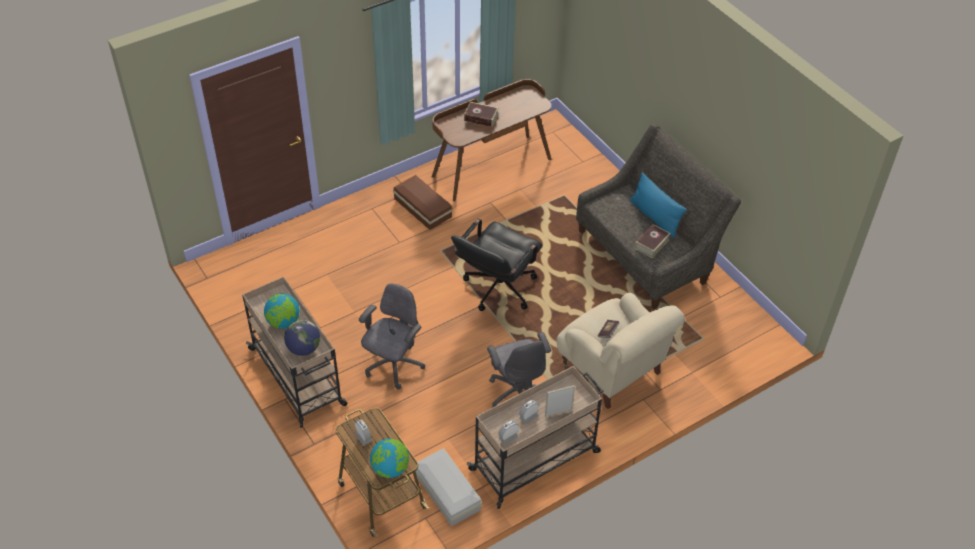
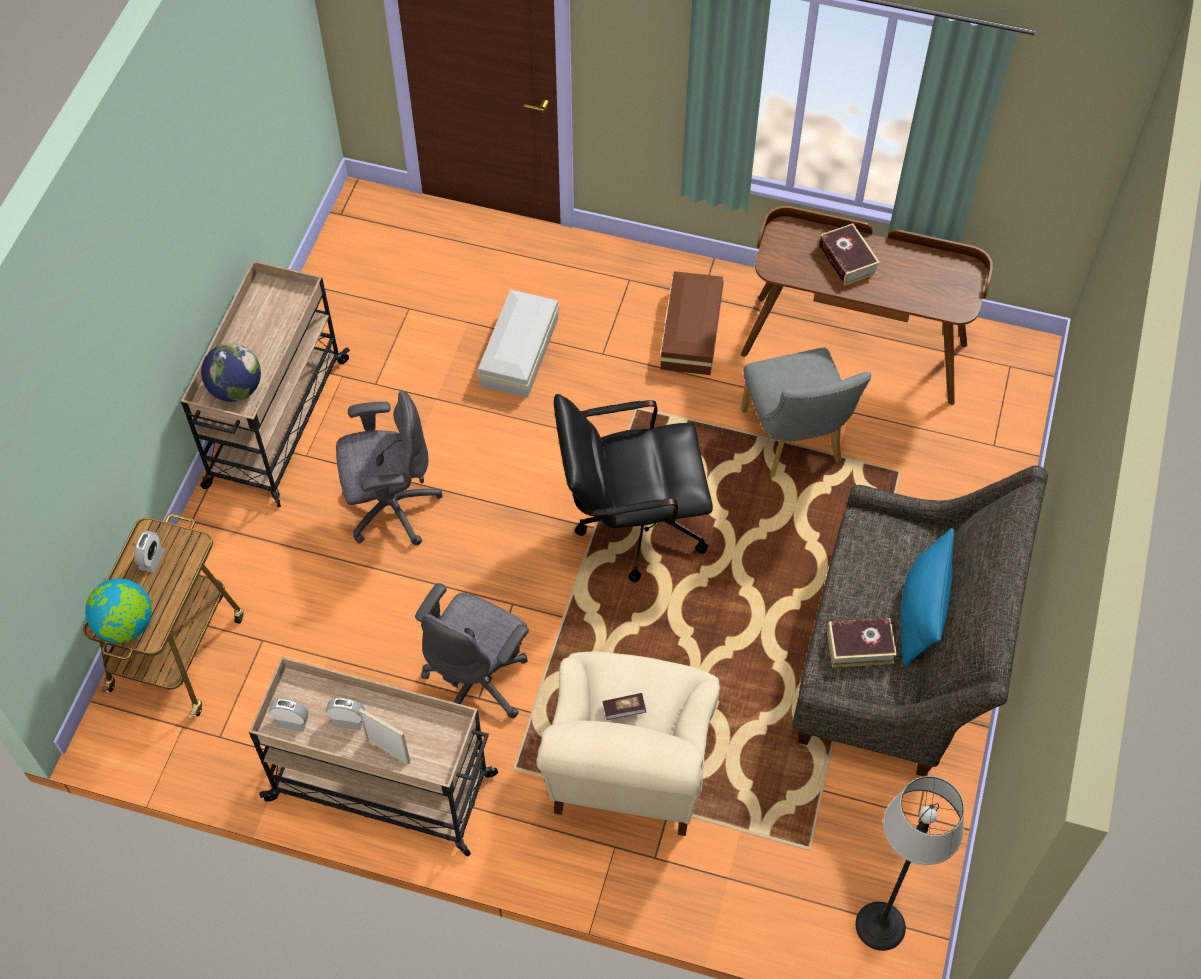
camera: 50 degrees right, 10 degrees up
globe [264,294,300,329] -> none
white storage box [415,448,482,526] -> white storage box moved to [477,290,559,398]
none -> grey chair [741,348,871,477]
none -> floor lamp [855,776,964,951]

